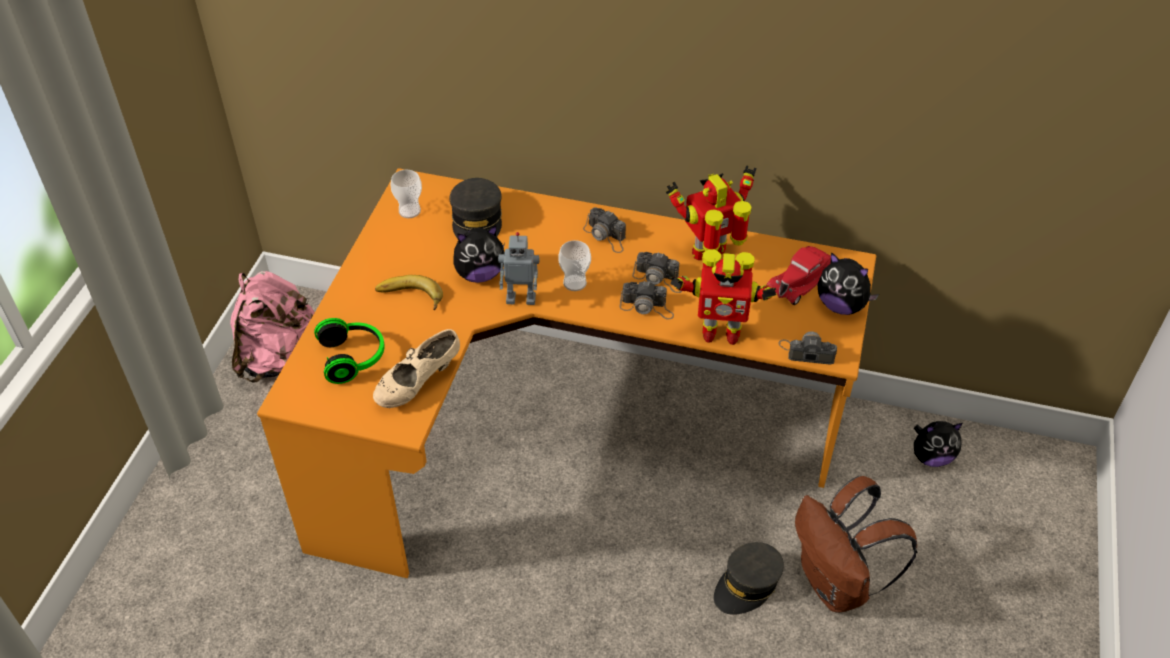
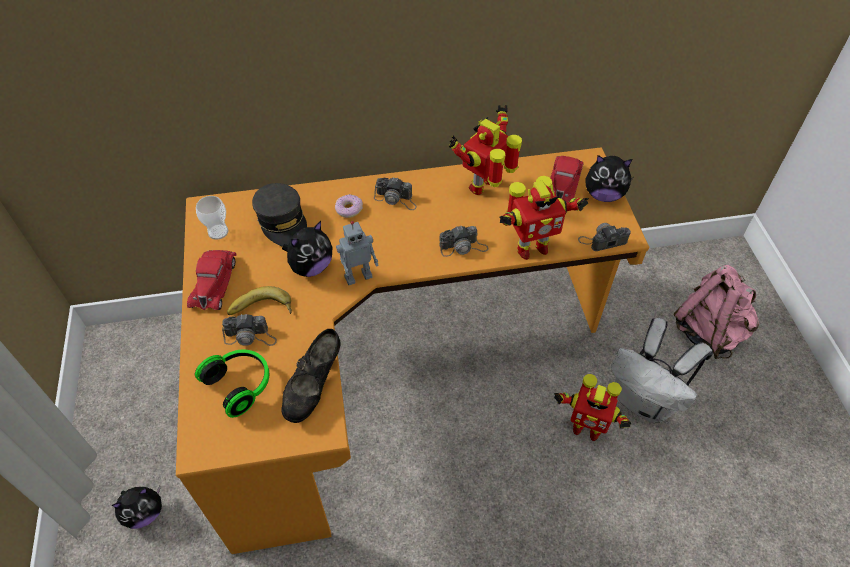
camera: 25 degrees left, 5 degrees up
pink backpack [230,271,315,383] -> pink backpack moved to [674,265,759,359]
beige shoe [373,329,460,408] -> black shoe [282,329,341,423]
cup [558,240,591,291] -> none
camera [632,252,682,293] -> camera moved to [222,314,277,346]
grey cap [714,542,784,615] -> toy robot [554,374,631,441]
brown backpack [795,476,917,613] -> white backpack [611,318,713,423]
plush toy [914,421,963,467] -> plush toy moved to [112,486,162,529]
none -> red toy car [187,250,237,310]
none -> donut [335,195,363,218]

